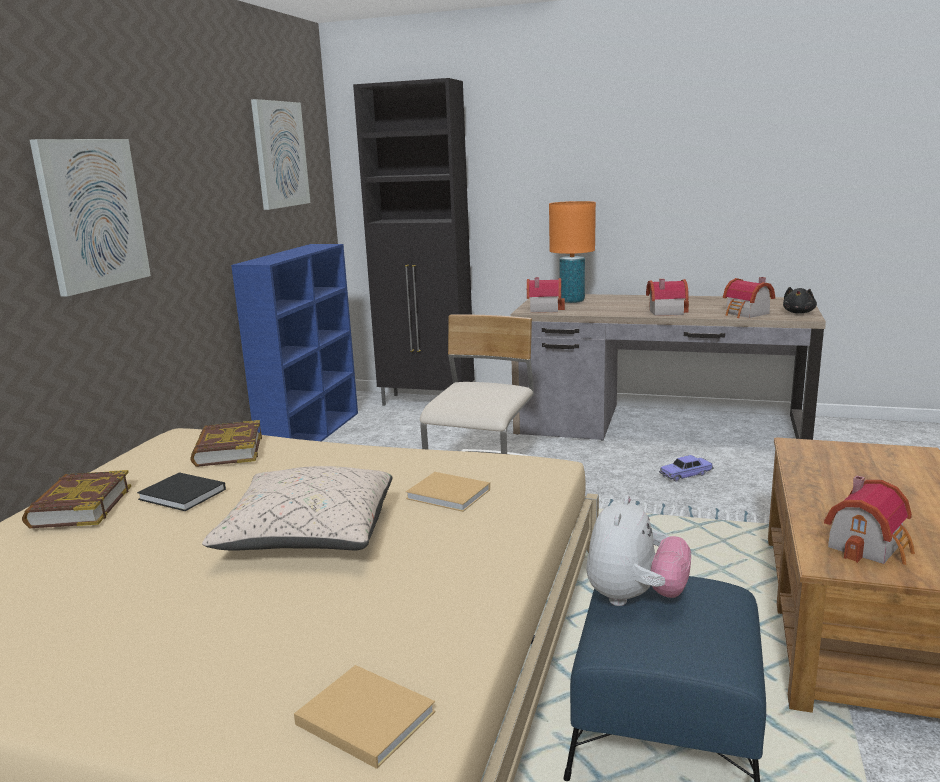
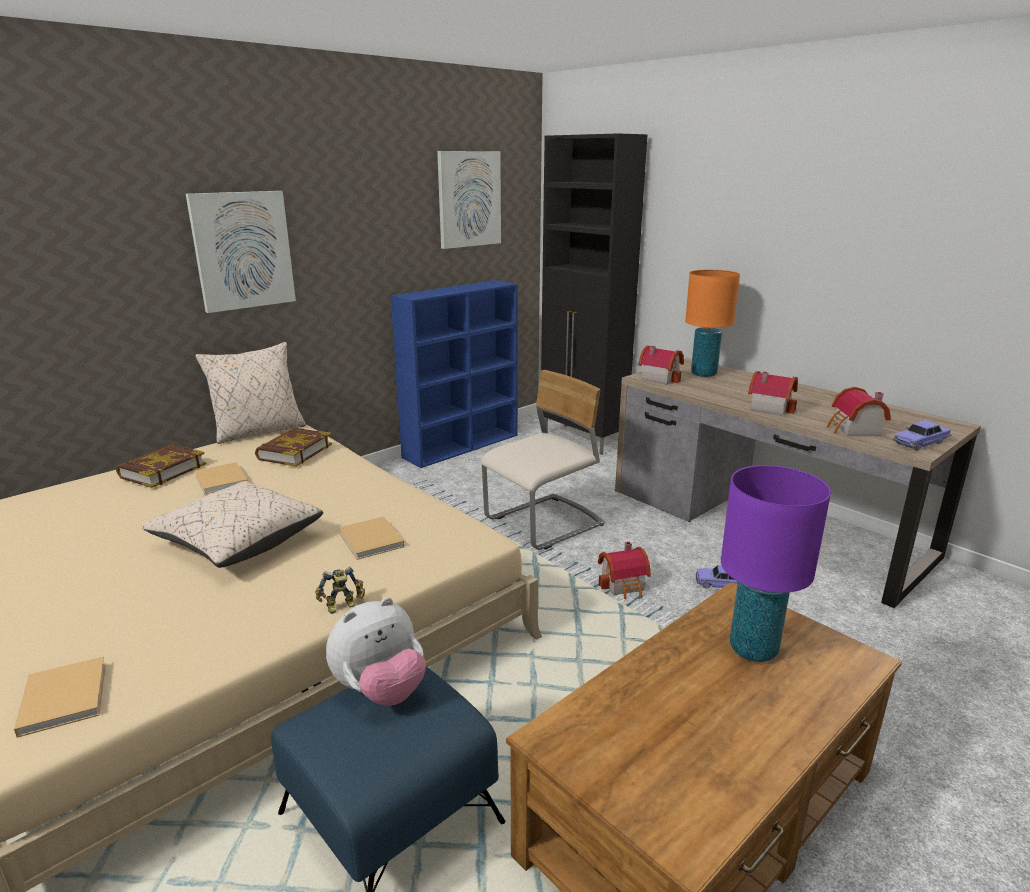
camera: 30 degrees right, 5 degrees up
black book [137,472,226,511] -> beige book [195,462,248,495]
black plush toy [783,287,817,314] -> toy car [893,420,952,451]
toy house [824,475,915,565] -> toy house moved to [598,542,651,599]
none -> beige pillow [195,342,306,444]
none -> toy robot [315,567,365,614]
none -> purple table lamp [721,465,831,662]

